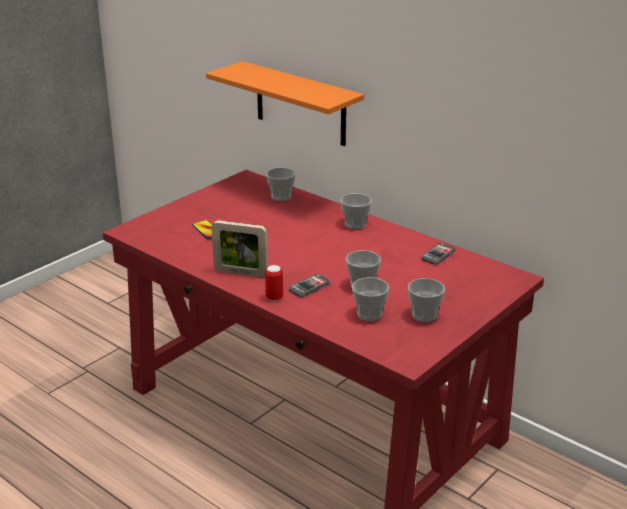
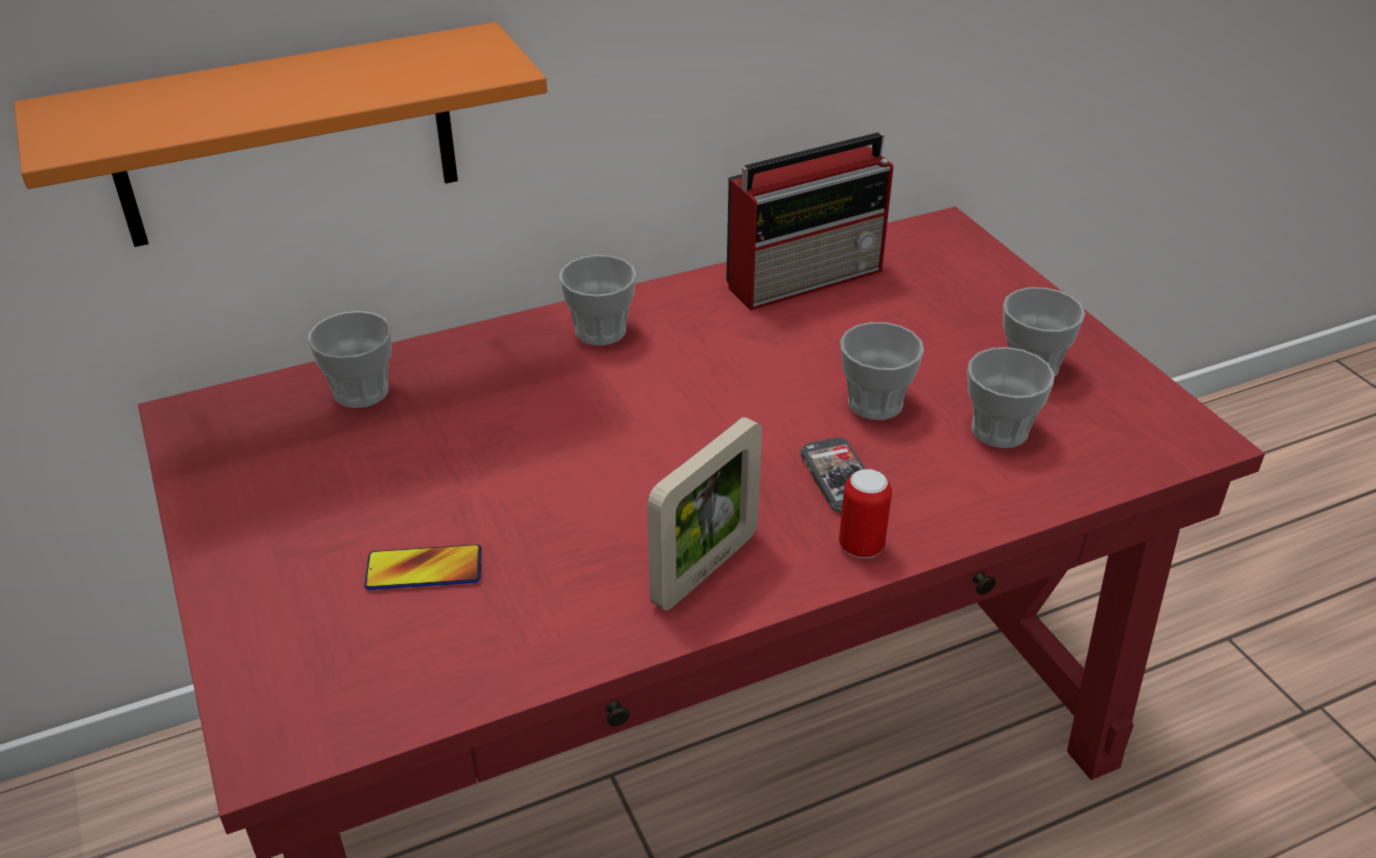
camera: 65 degrees left, 10 degrees up
phone [421,243,456,265] -> radio [726,133,893,311]

